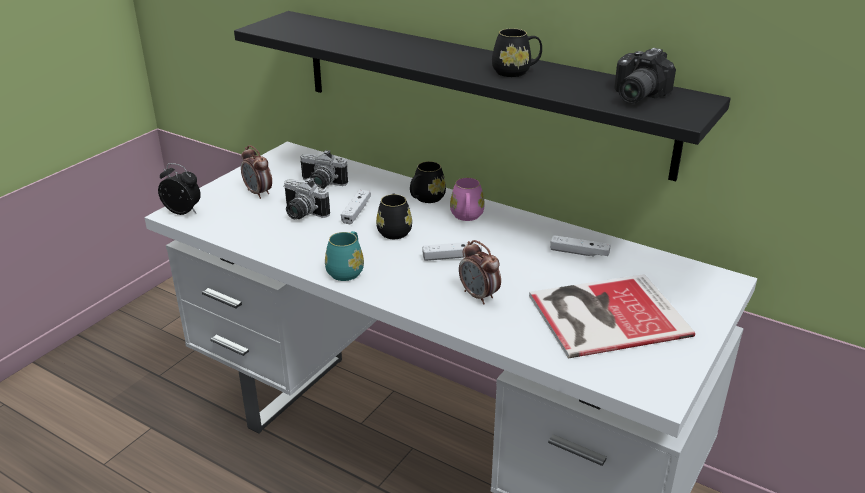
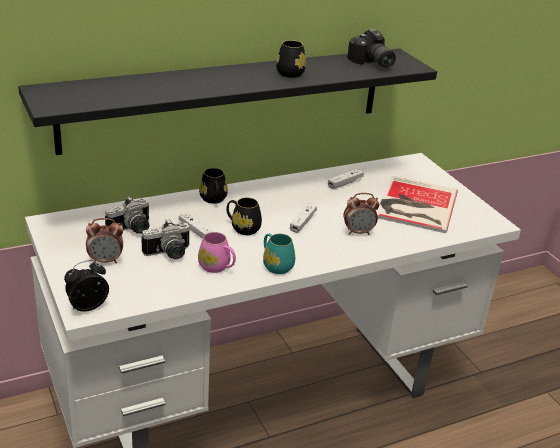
camera: 60 degrees left, 0 degrees up
pink mug [450,178,485,221] -> pink mug moved to [198,232,236,273]

